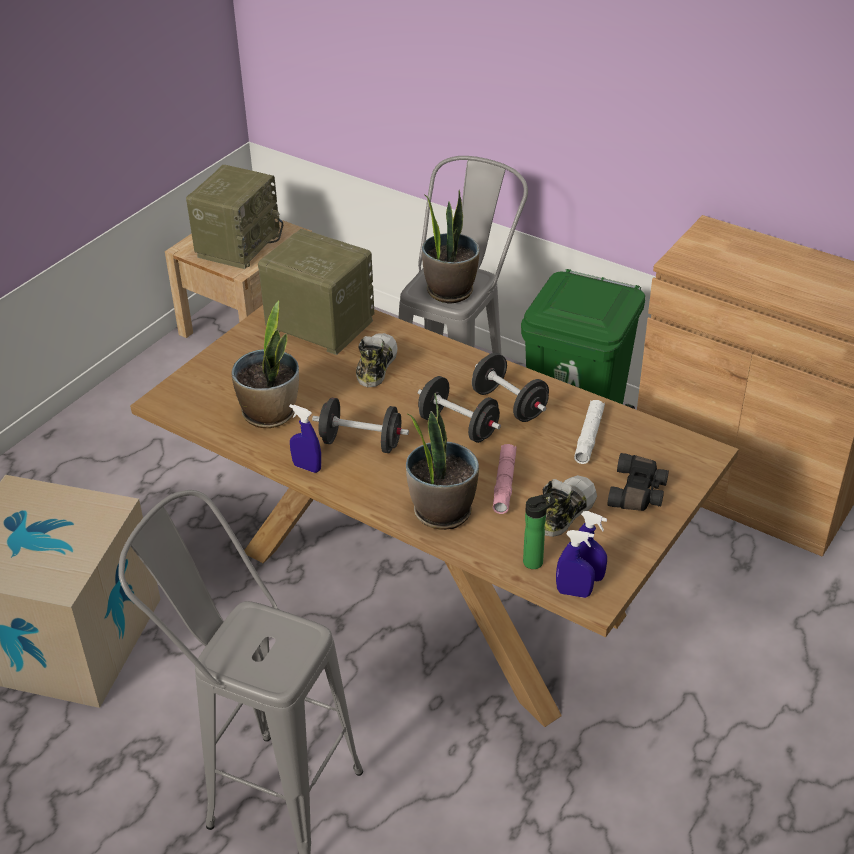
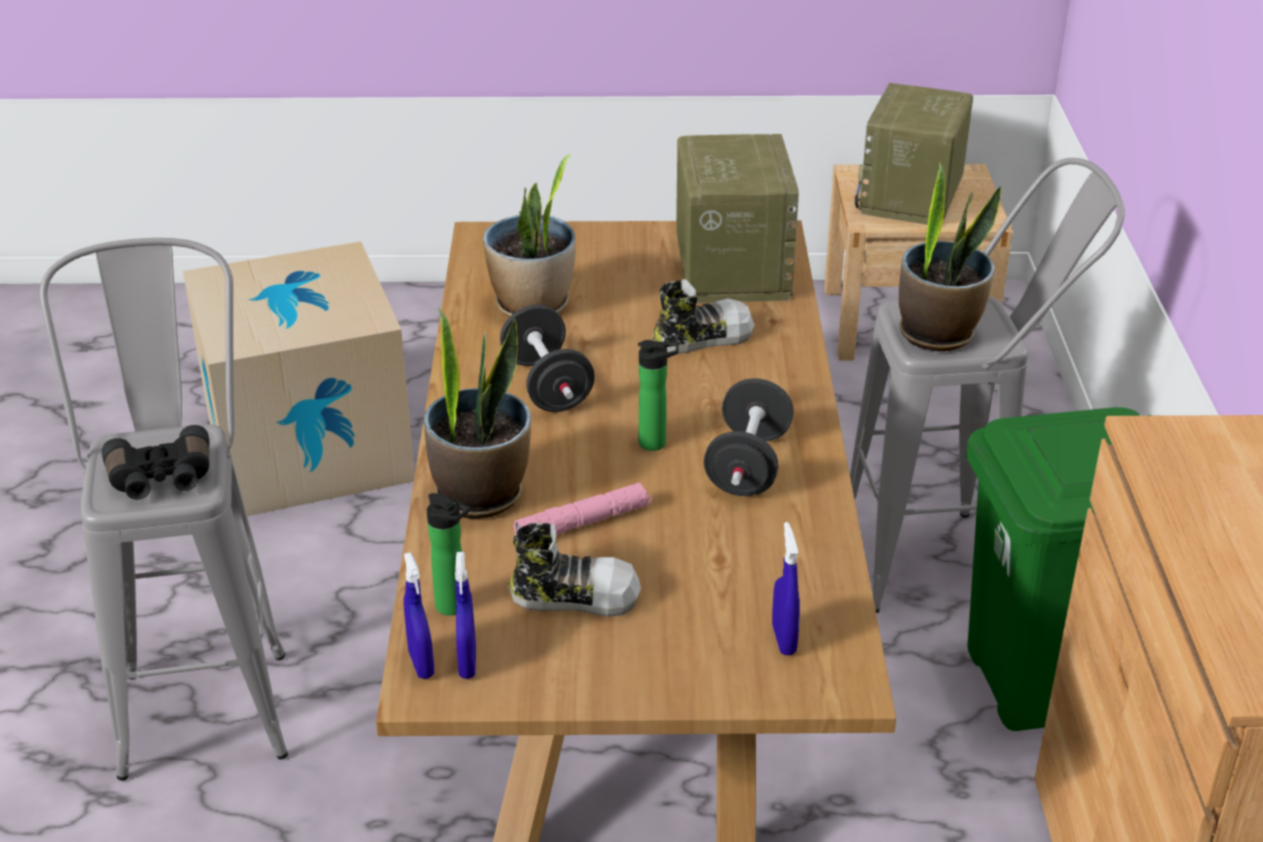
camera: 55 degrees right, 5 degrees down
radio [186,165,283,269] -> radio turned 120 degrees clockwise [855,83,973,225]
blue spray bottle [289,404,321,473] -> blue spray bottle moved to [772,522,800,655]
black dumbbell [418,376,501,443] -> bottle [638,340,678,451]
white flashlight [574,400,605,464] -> none
black binoculars [607,453,669,511] -> black binoculars moved to [102,425,209,500]

